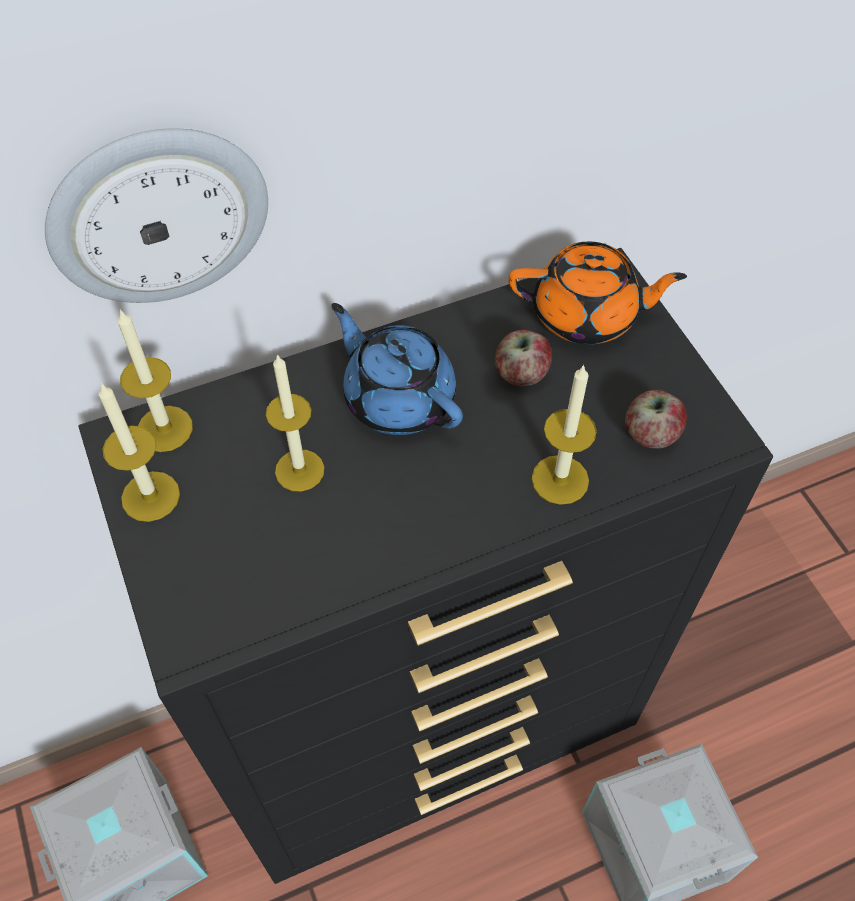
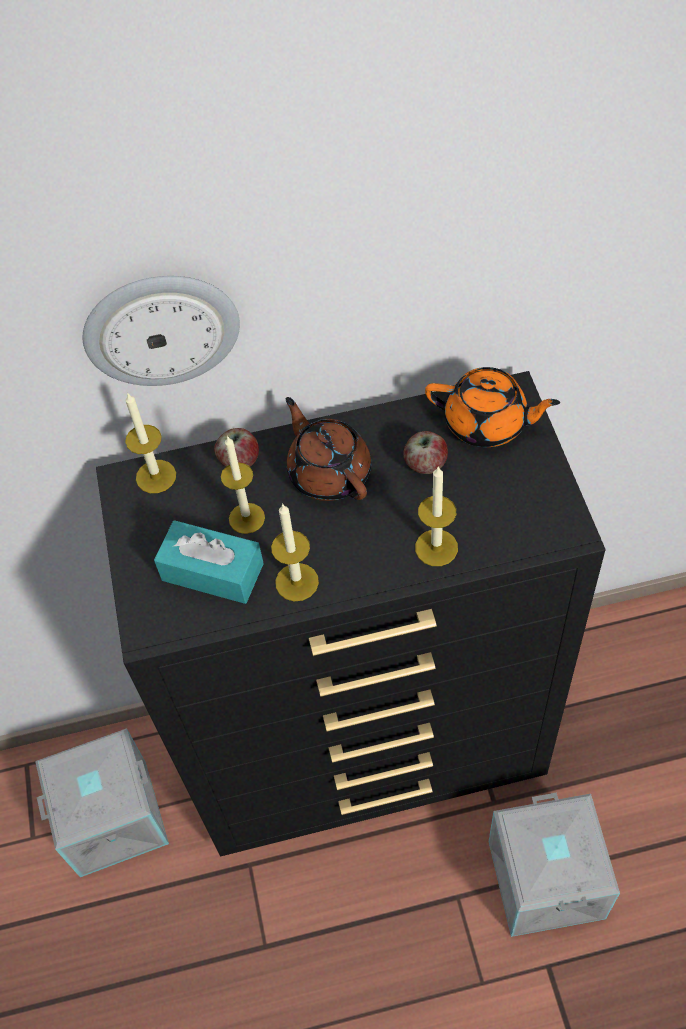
camera: 15 degrees right, 0 degrees up
candle [99,382,180,522] -> candle moved to [271,503,319,601]
blue teapot [331,303,463,435] -> brown teapot [286,397,371,501]
apple [625,390,687,449] -> apple moved to [214,428,259,467]
none -> turquoise tissue box [154,520,264,604]

